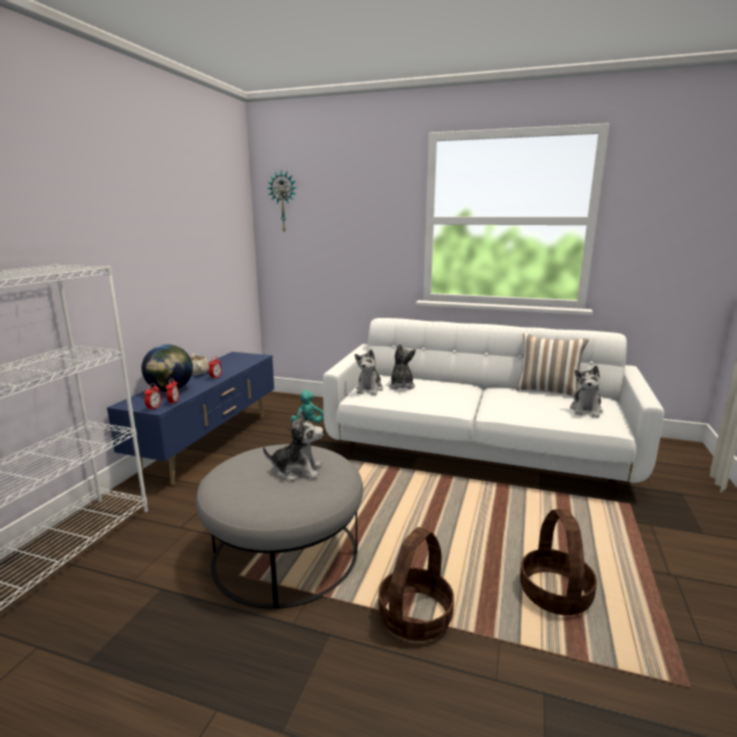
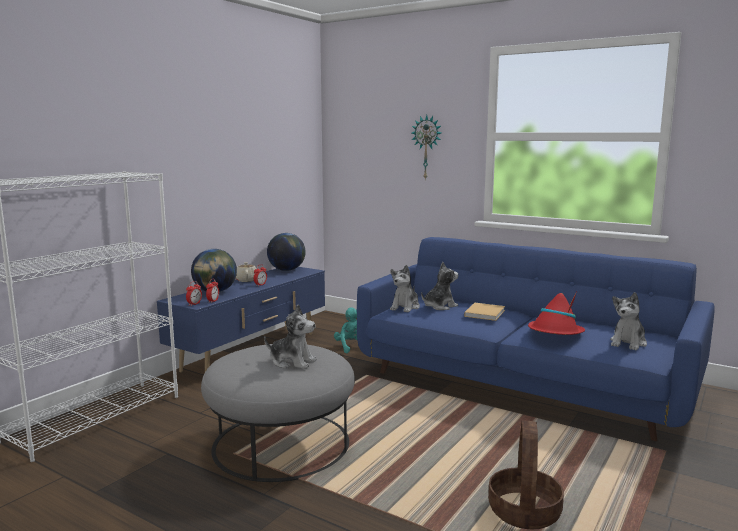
camera: 15 degrees right, 5 degrees down
wall clock [267,170,297,232] -> wall clock moved to [412,115,441,180]
white sofa [323,318,664,495] -> blue sofa [357,237,715,441]
basket [378,527,454,641] -> none
plush toy [388,344,416,389] -> plush toy turned 45 degrees clockwise [421,262,458,310]
pillow [516,333,589,397] -> none
none -> globe [267,233,306,271]
none -> beige book [464,303,505,321]
none -> red hat [528,291,585,335]

